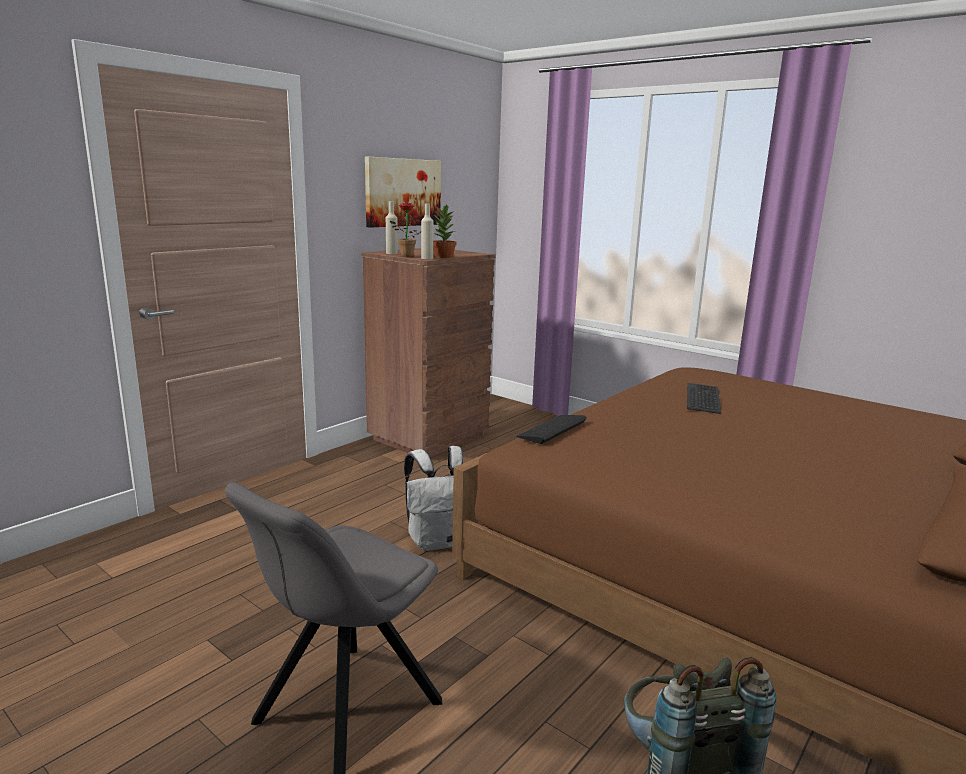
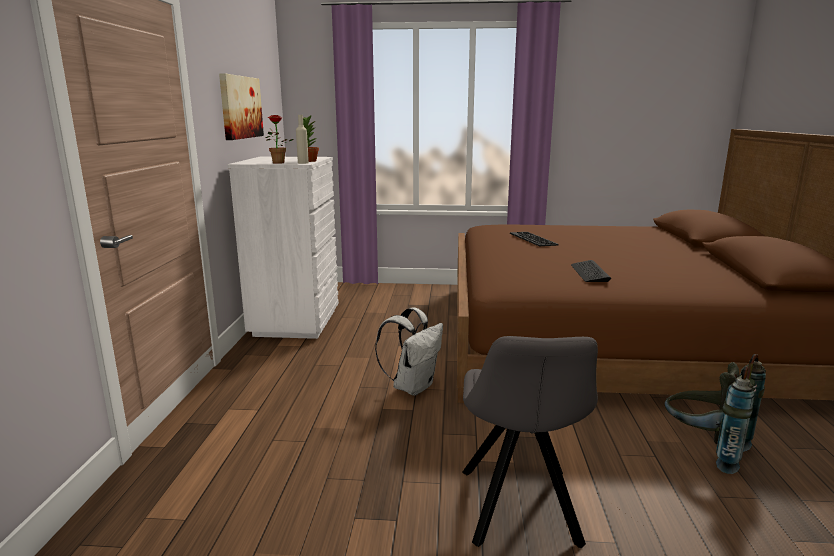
camera: 35 degrees left, 0 degrees up
brown dresser [361,248,496,457] -> white dresser [227,156,339,339]
beige bottle [386,201,398,254] -> none
keyboard [516,415,587,444] -> keyboard moved to [571,260,611,282]

